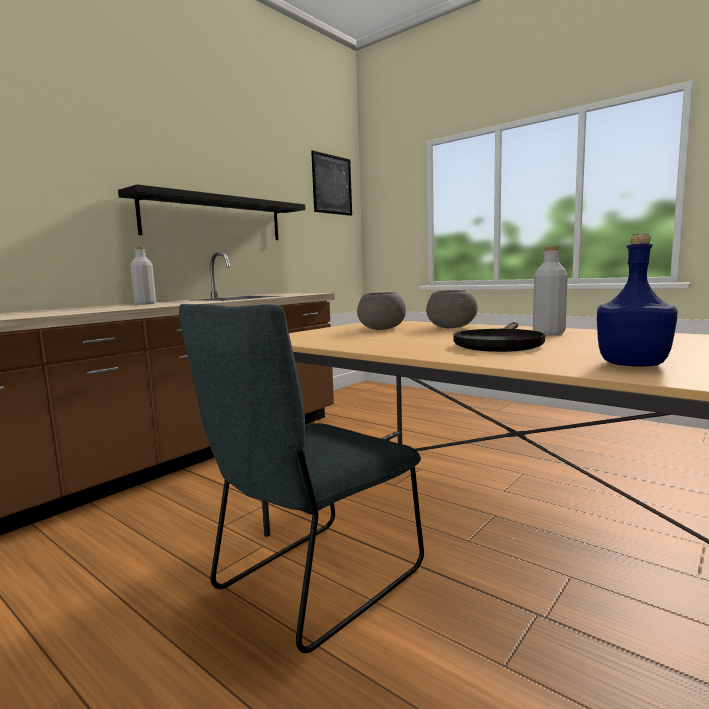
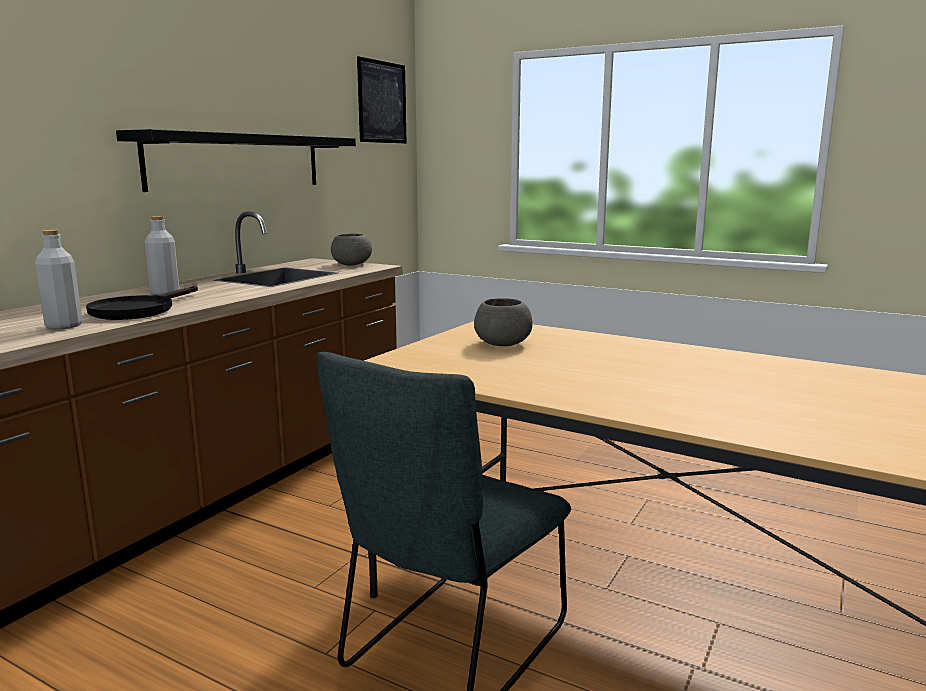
camera: 10 degrees left, 5 degrees up
grey bowl [426,290,478,328] -> grey bowl moved to [331,234,372,266]
black frying pan [454,322,545,352] -> black frying pan moved to [86,286,198,320]
grey bottle [533,247,568,335] -> grey bottle moved to [35,230,83,329]
blue bottle [597,233,678,367] -> none

